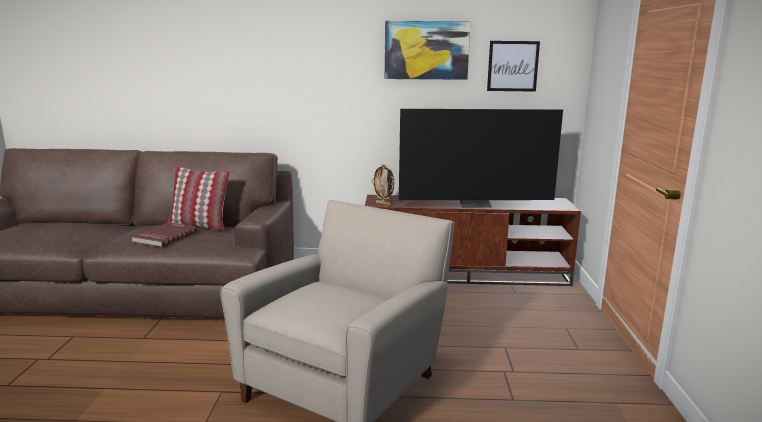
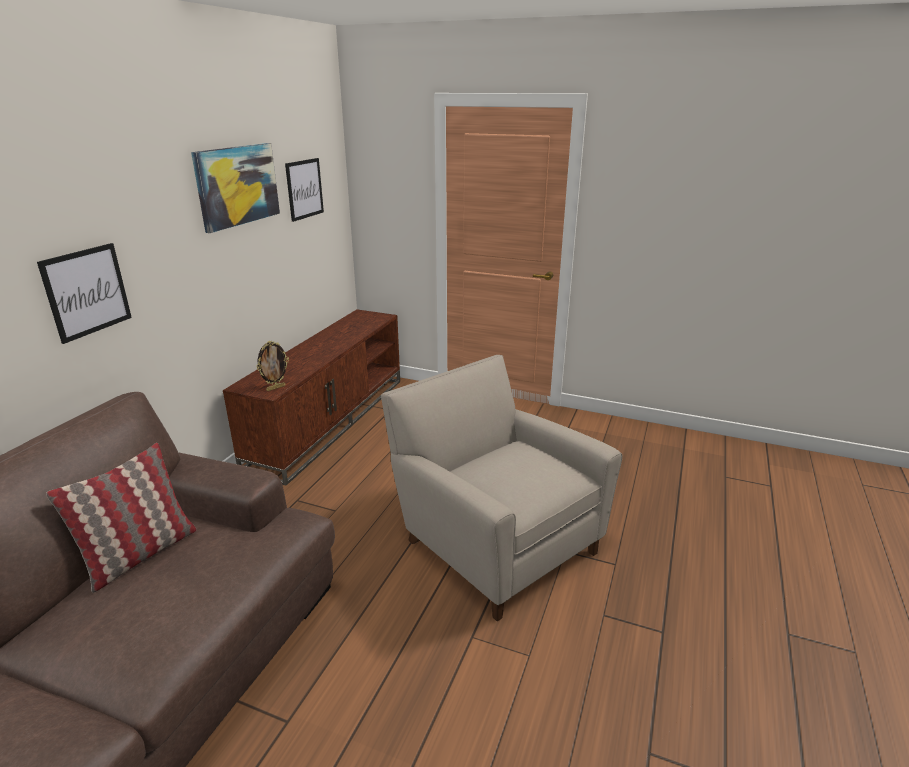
camera: 70 degrees left, 10 degrees up
red book [131,222,197,247] -> none
television [399,109,563,207] -> none
none -> picture [37,243,132,344]

